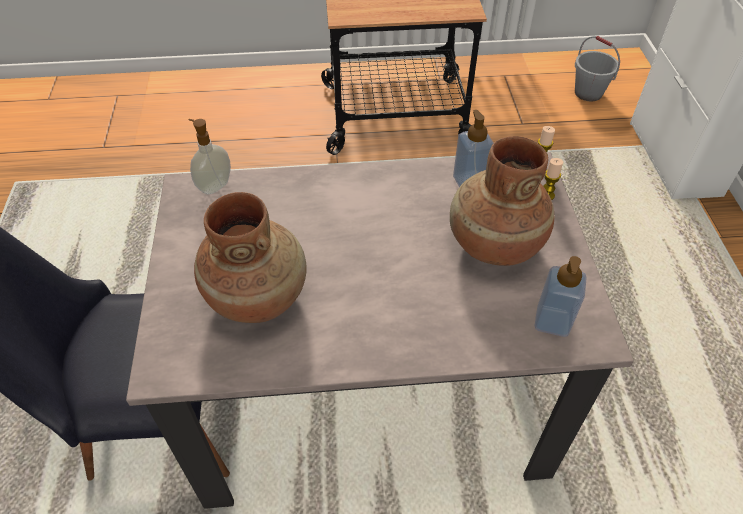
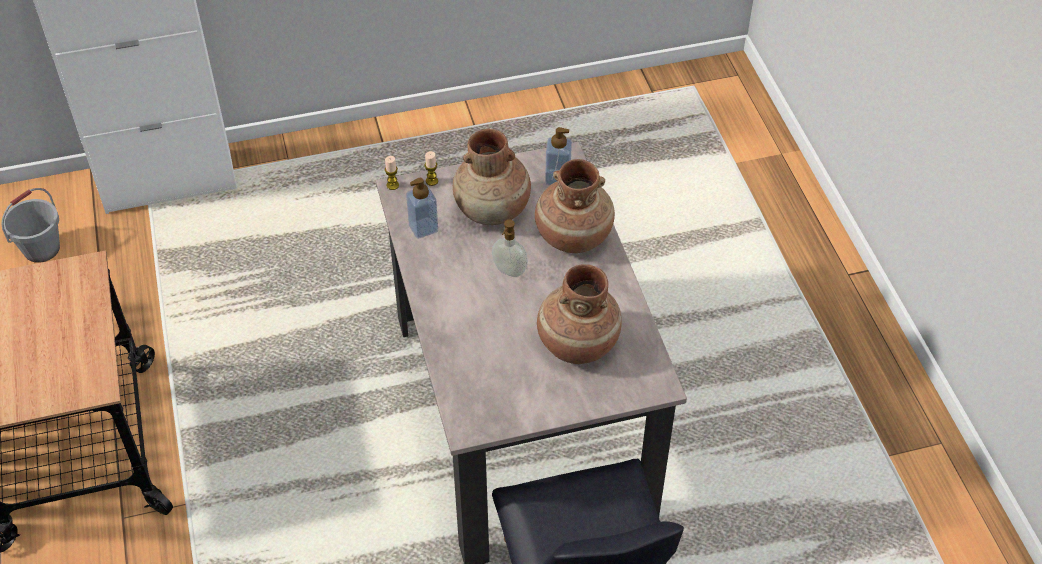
camera: 100 degrees left, 0 degrees up
soap dispenser [189,119,231,195] -> soap dispenser moved to [492,220,528,277]
none -> brown vase [535,159,615,253]

